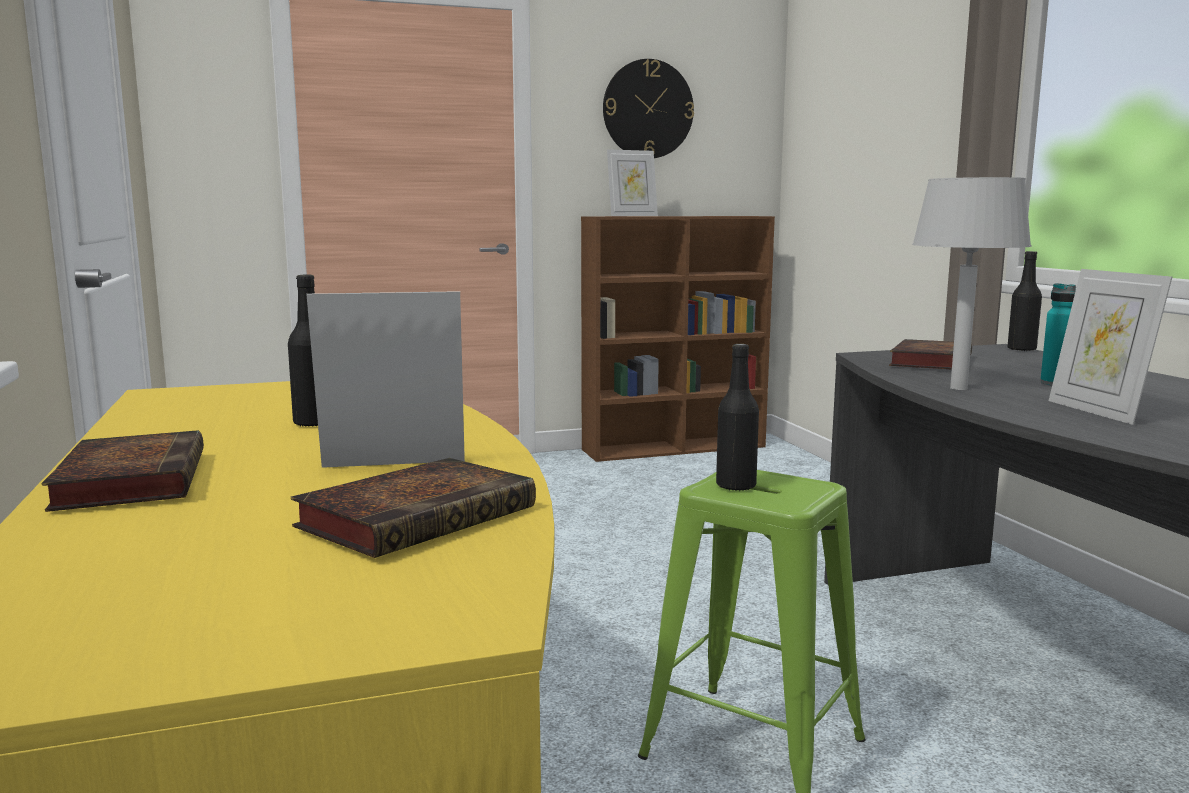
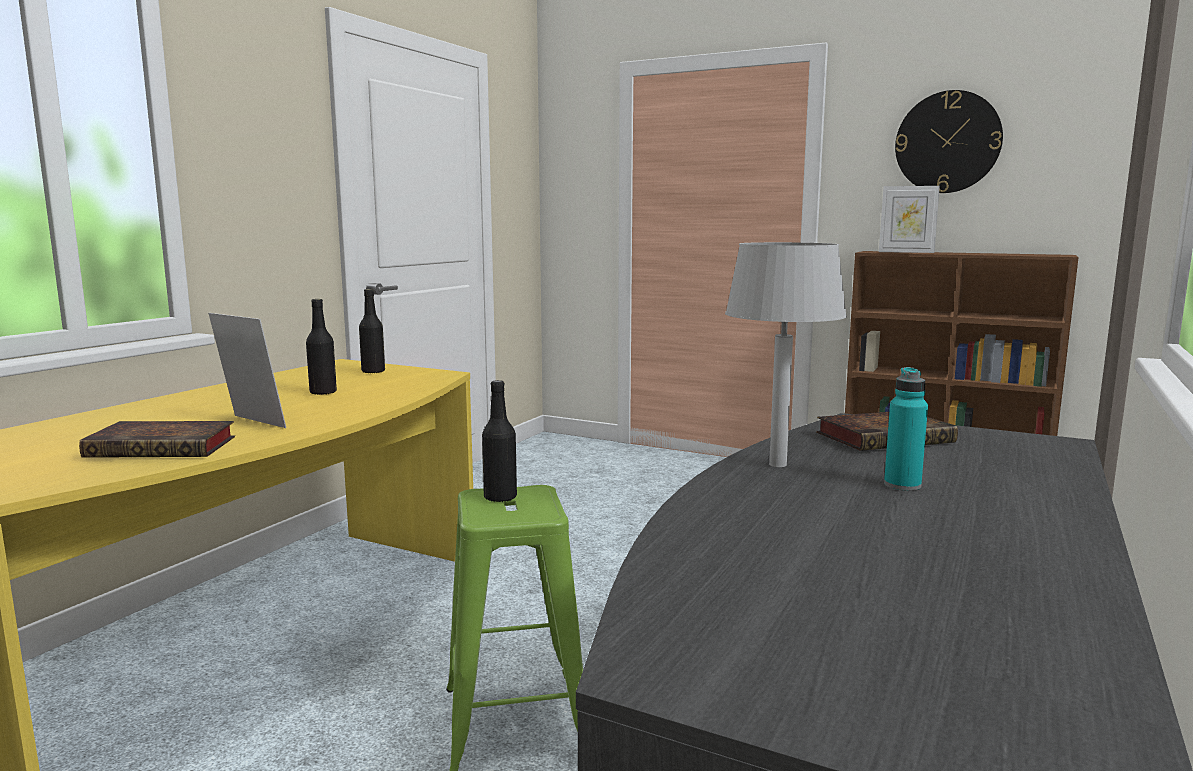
camera: 45 degrees right, 0 degrees up
book [41,430,204,512] -> none
black bottle [1007,251,1042,351] -> black bottle moved to [359,289,385,374]
picture frame [1049,269,1172,425] -> none

